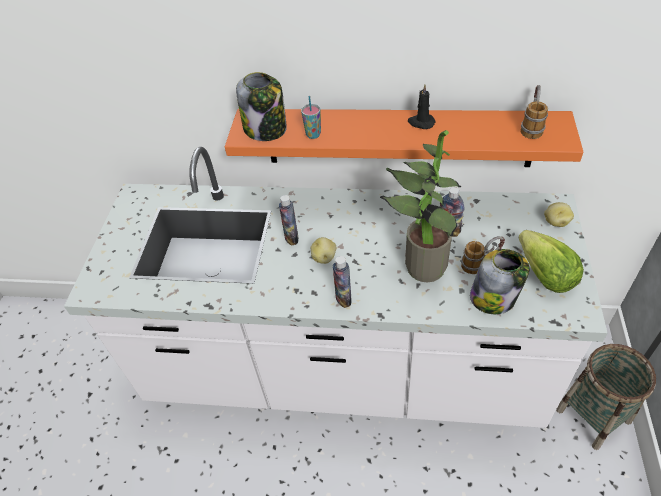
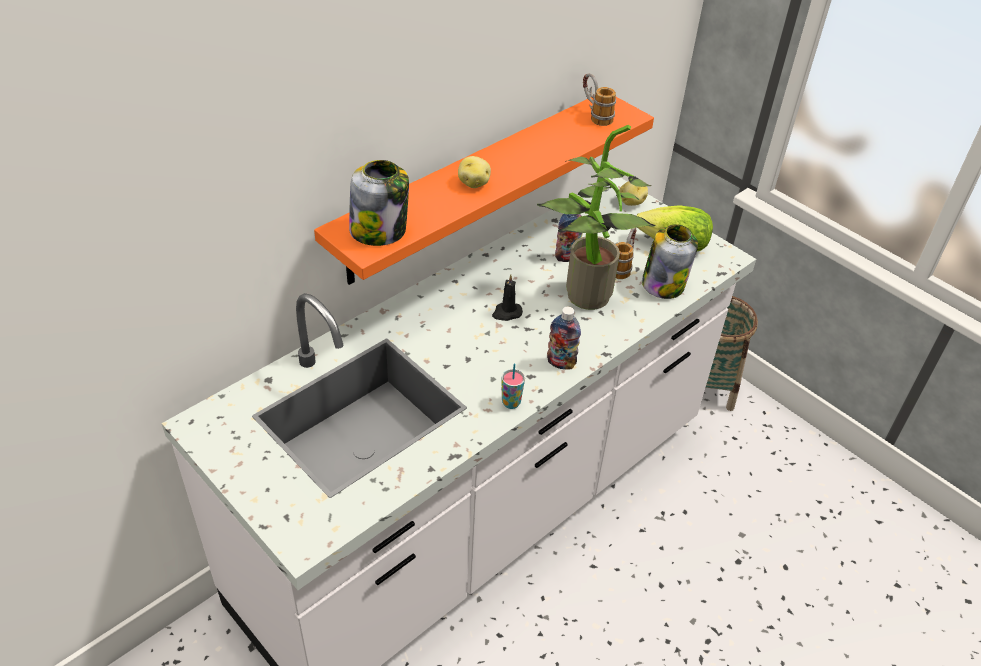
camera: 55 degrees left, 5 degrees down
bottle [279,195,299,246] -> none
cup [301,96,321,139] -> cup moved to [501,364,525,409]
potato [310,237,336,264] -> potato moved to [458,156,491,188]
black candle [408,84,436,129] -> black candle moved to [492,274,523,321]

